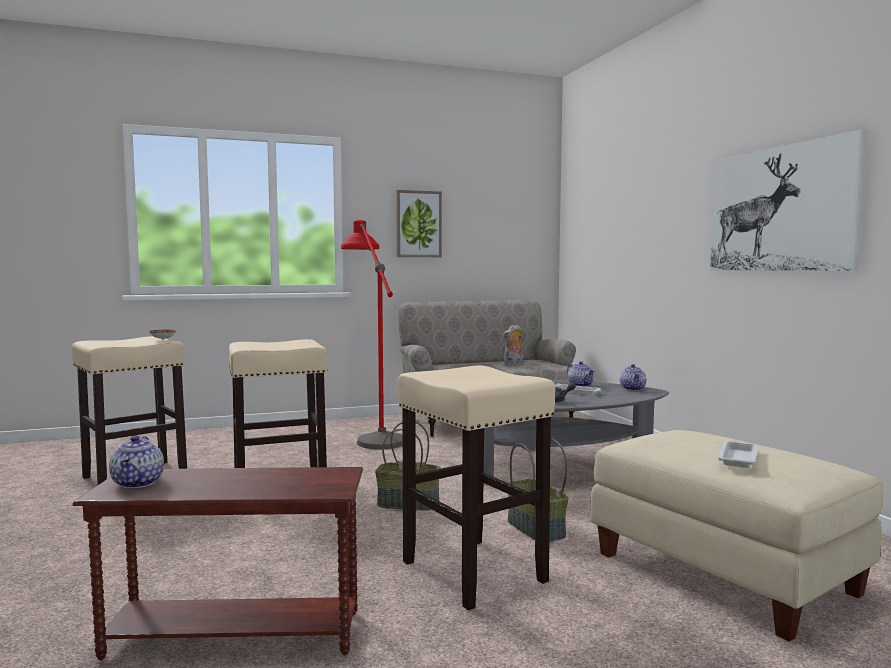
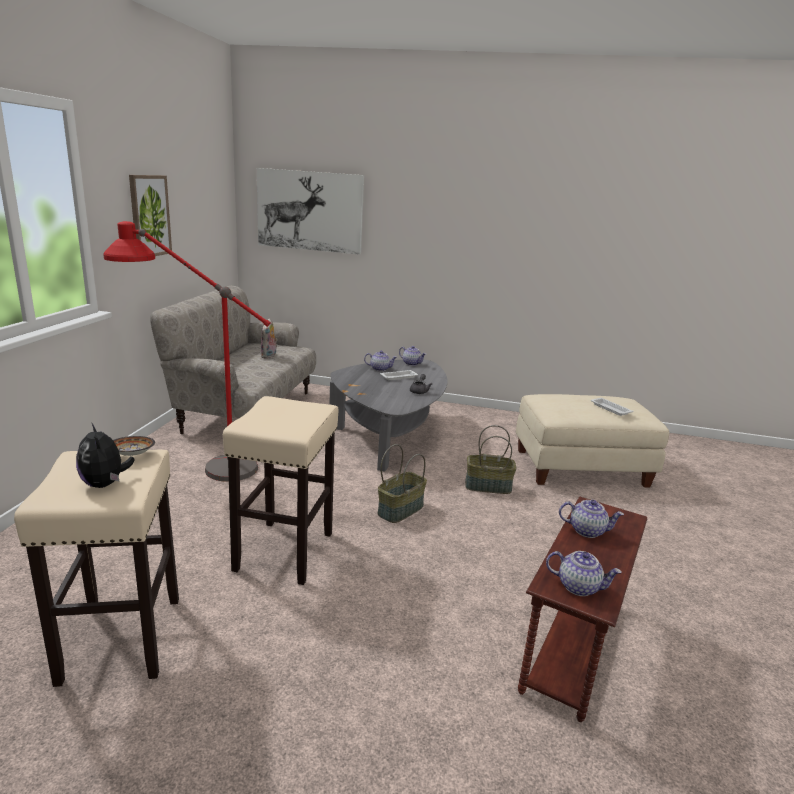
camera: 60 degrees left, 15 degrees up
beige stool [398,365,556,610] -> none
picture [710,129,867,271] -> picture moved to [257,168,364,255]
none -> plush toy [76,422,134,488]
none -> teapot [559,500,624,538]

